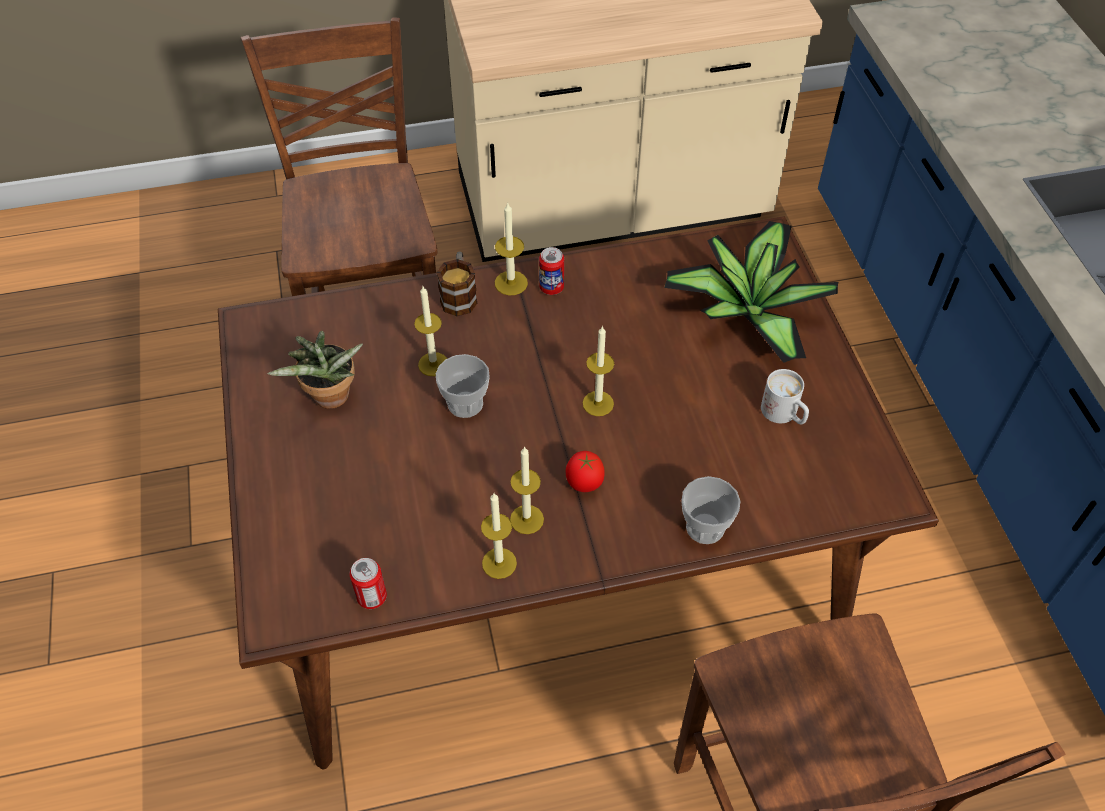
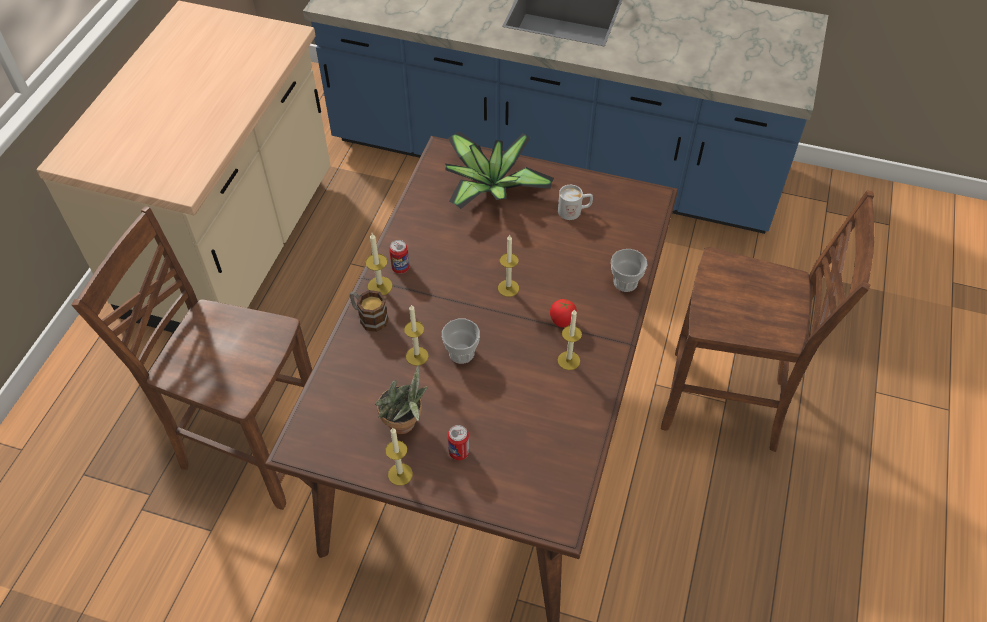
camera: 60 degrees left, 0 degrees up
can [350,558,387,609] -> can moved to [447,425,470,460]
candle [481,493,517,579] -> candle moved to [385,427,413,486]

